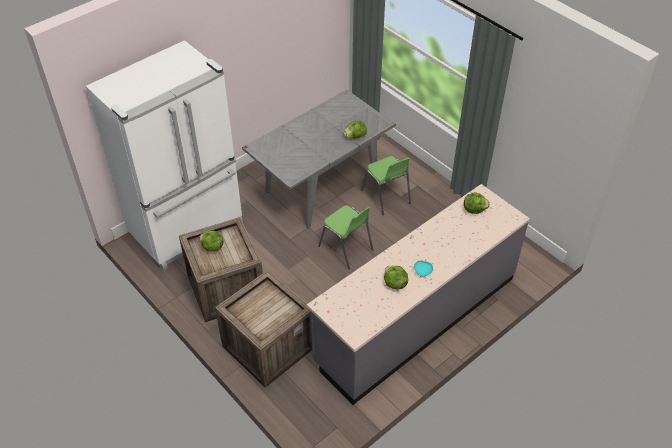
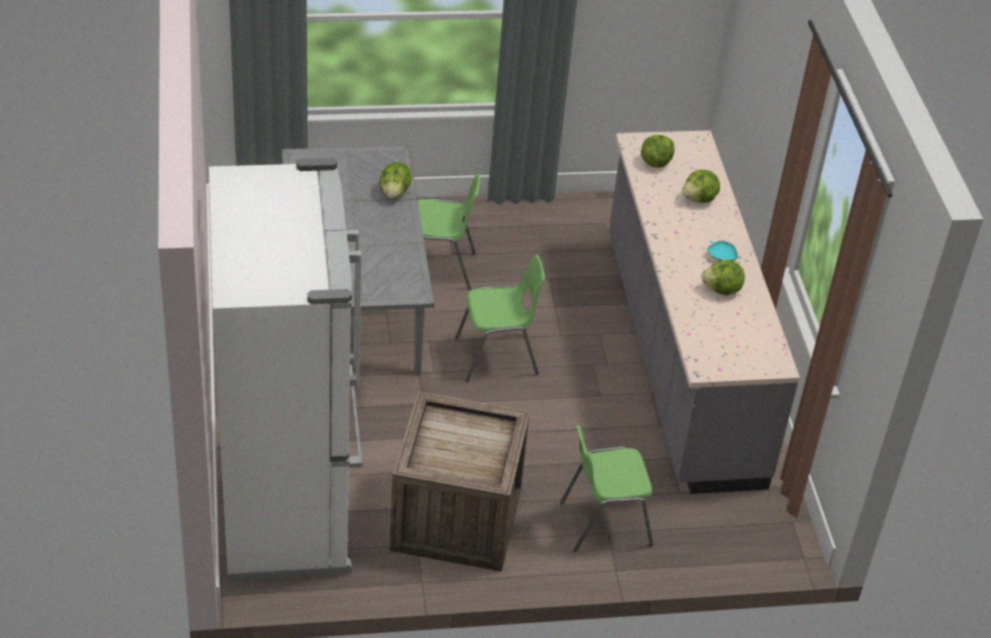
camera: 60 degrees left, 5 degrees down
lettuce [199,230,224,252] -> lettuce moved to [682,170,720,203]
crate [215,270,312,388] -> green chair [560,425,653,552]

